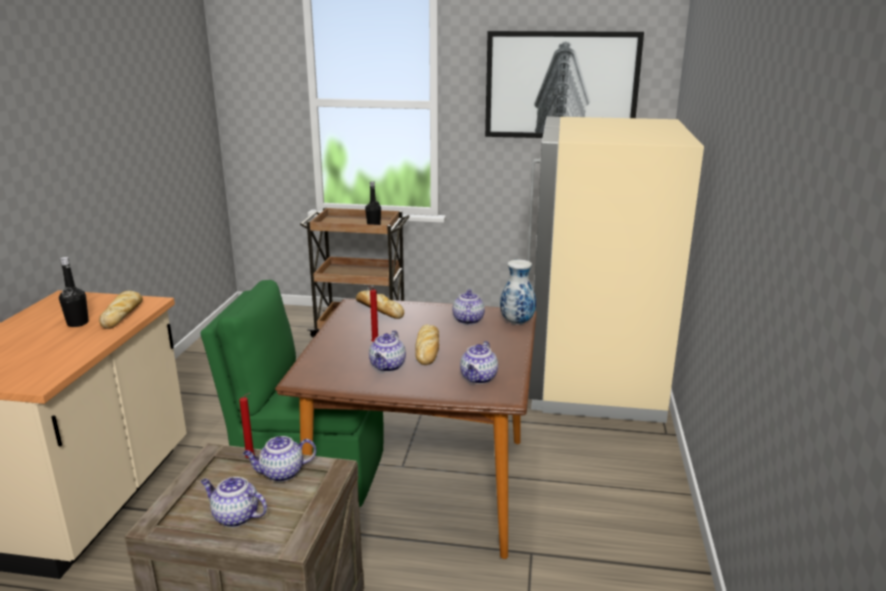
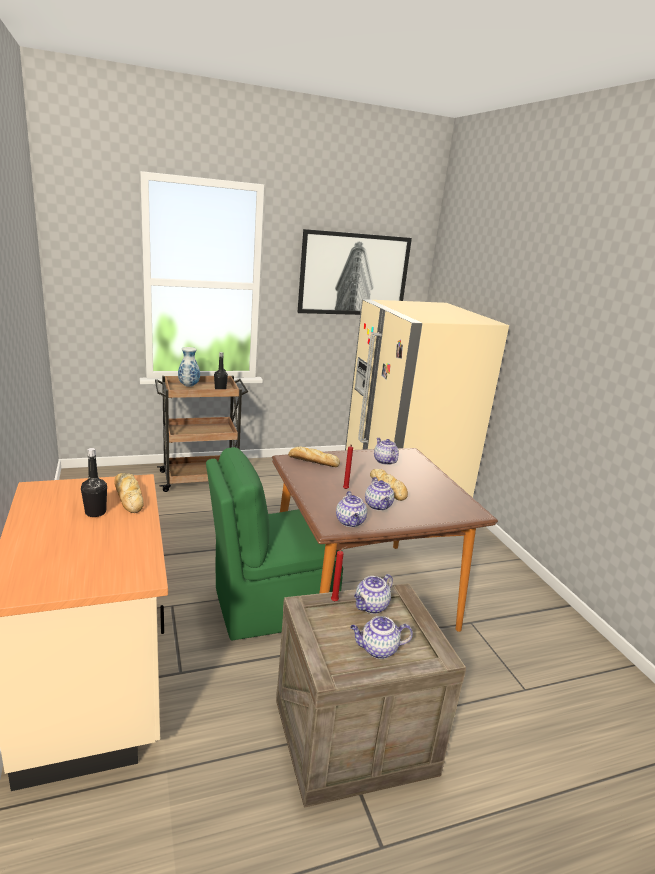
camera: 30 degrees left, 0 degrees up
teapot [460,341,498,384] -> teapot moved to [336,491,367,527]
vase [500,260,536,325] -> vase moved to [178,347,200,387]

